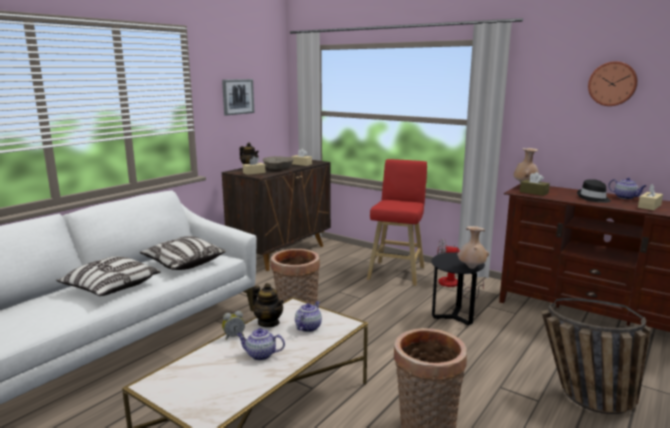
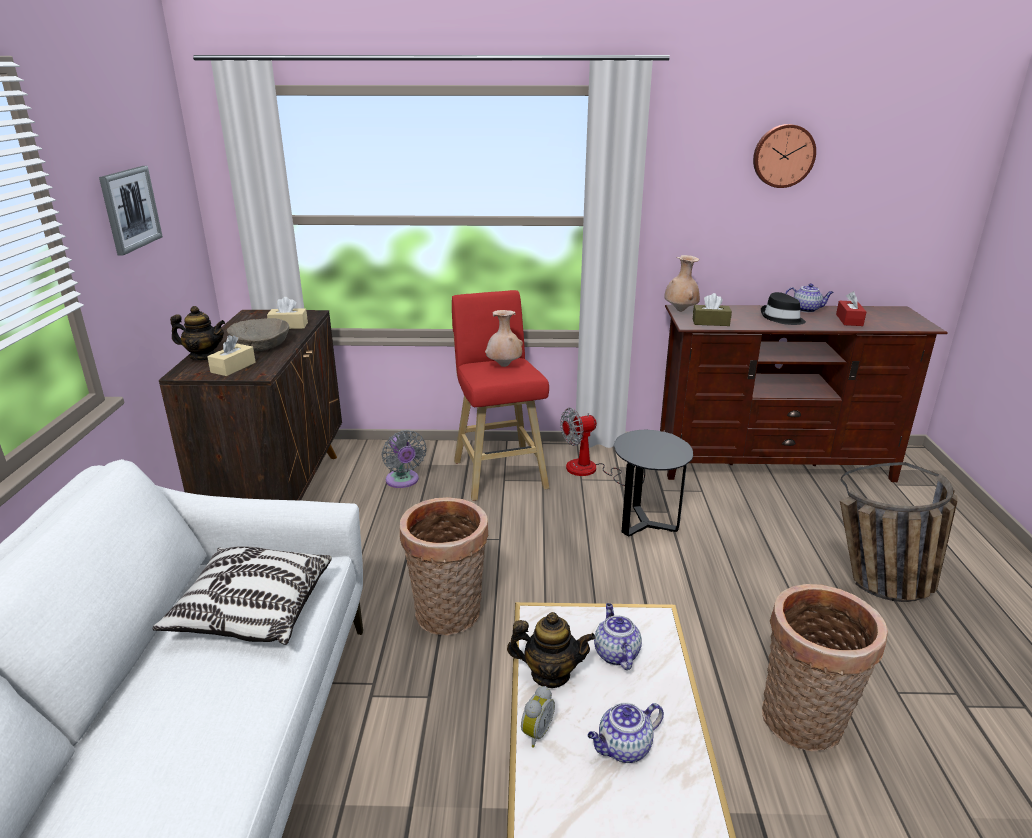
camera: 35 degrees left, 10 degrees up
pillow [56,256,161,296] -> none
beige vase [457,226,489,269] -> beige vase moved to [485,310,523,367]
beige tissue box [638,184,663,210] -> red tissue box [836,291,866,326]
none -> grey fan [382,430,427,488]

